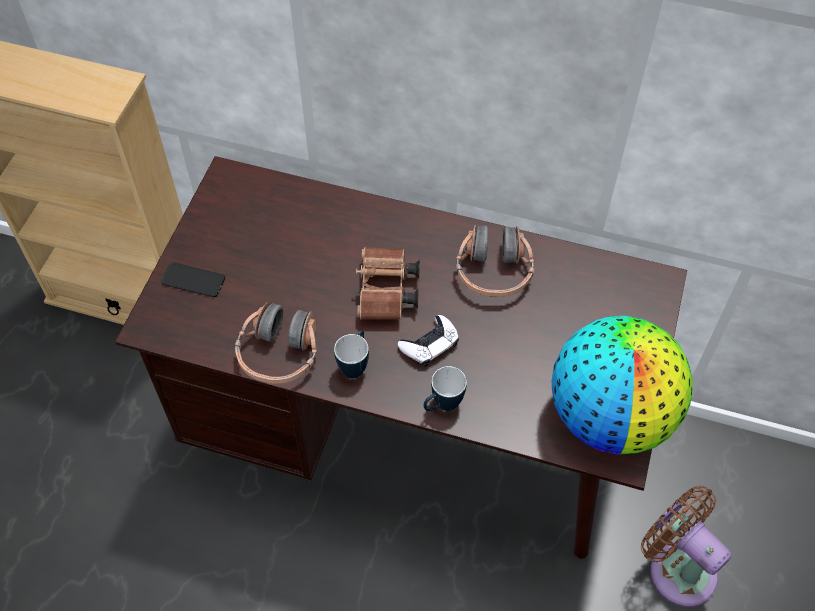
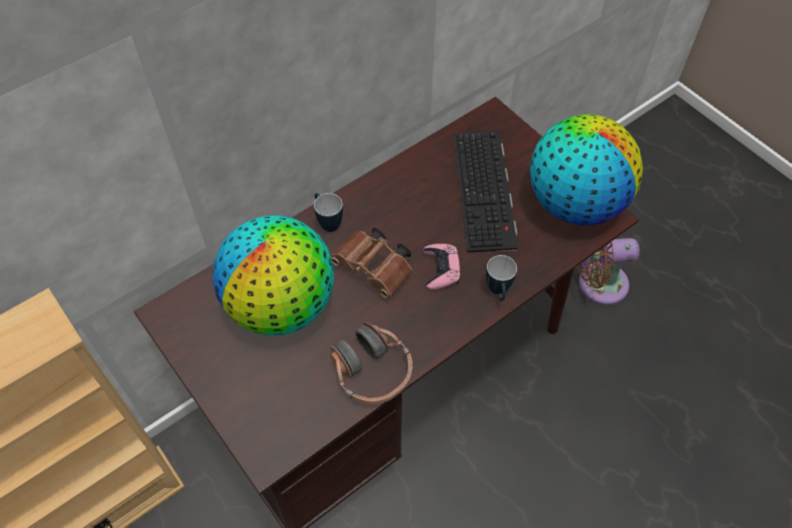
camera: 55 degrees left, 0 degrees up
phone [161,262,225,297] -> none
mug [334,330,369,378] -> mug moved to [314,193,343,232]
white game controller [398,315,459,367] -> pink game controller [423,244,461,290]
headphones [456,224,534,297] -> none
none -> globe [212,215,334,336]
none -> keyboard [453,131,518,252]

